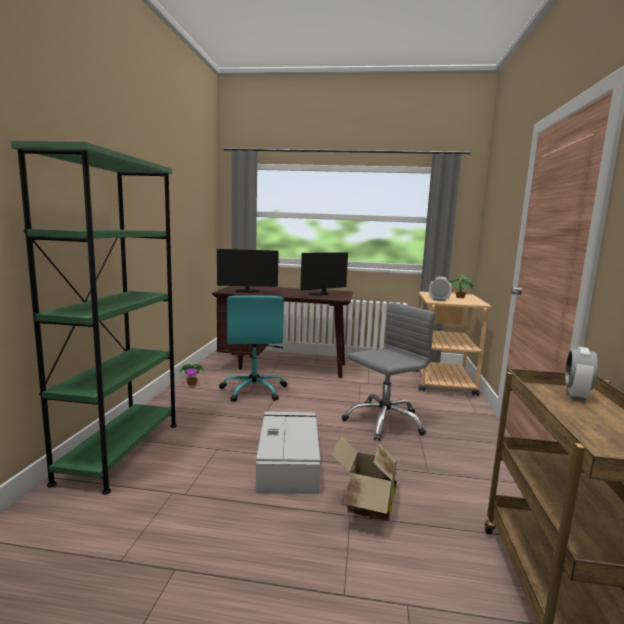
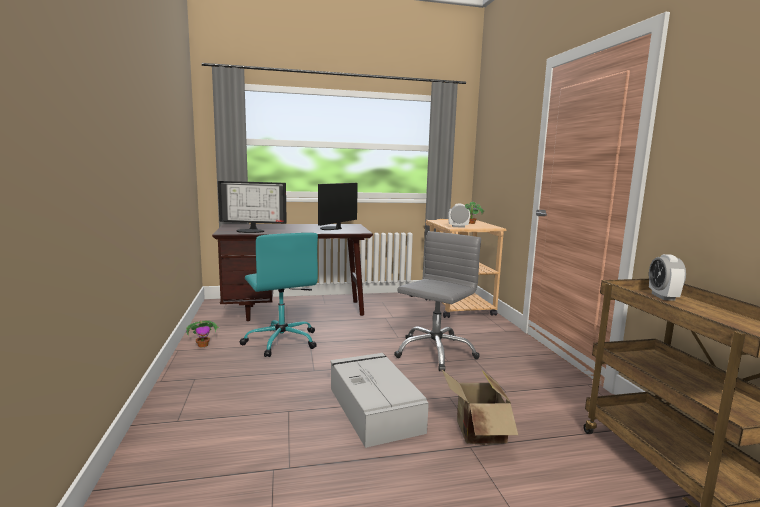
camera: 20 degrees left, 0 degrees up
green bookcase [11,141,177,495] -> none
monitor [217,249,279,293] -> monitor turned 150 degrees counterclockwise [218,181,287,233]

